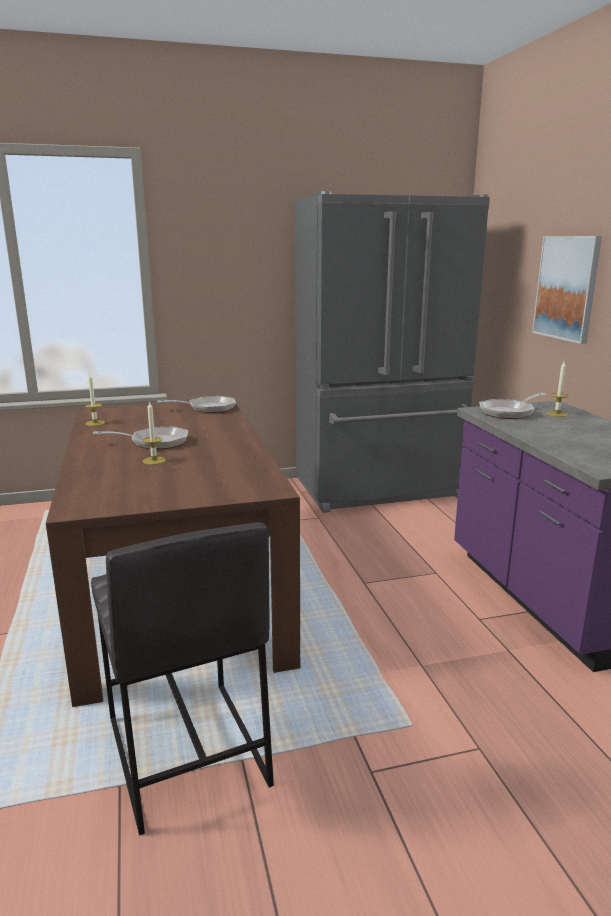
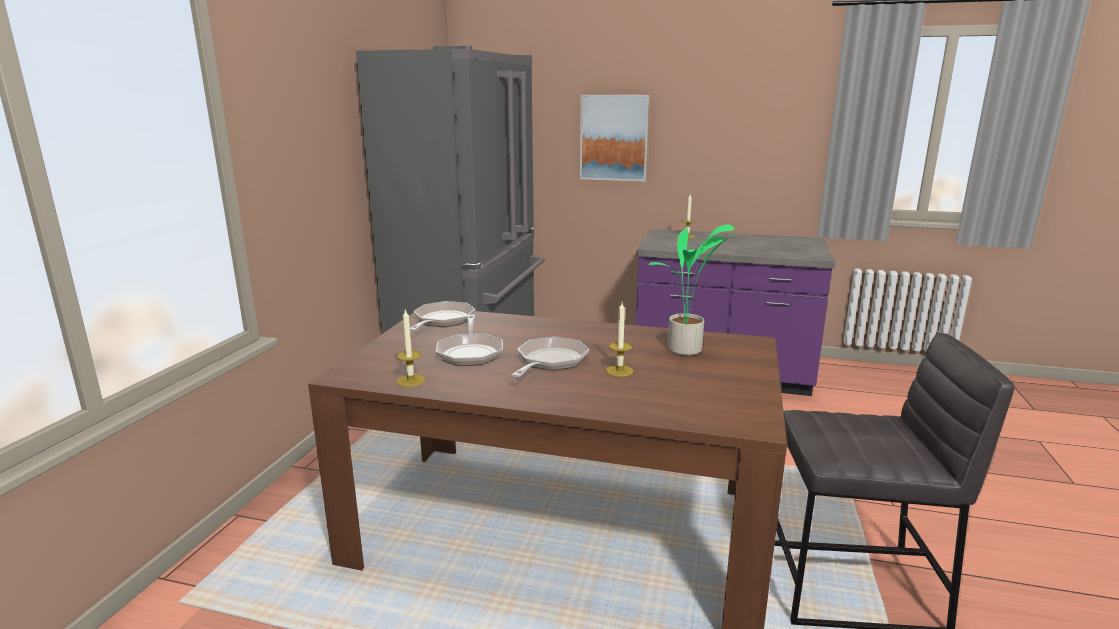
camera: 60 degrees left, 0 degrees up
frying pan [479,393,547,419] -> frying pan moved to [436,314,503,366]
none -> potted plant [649,225,735,356]

